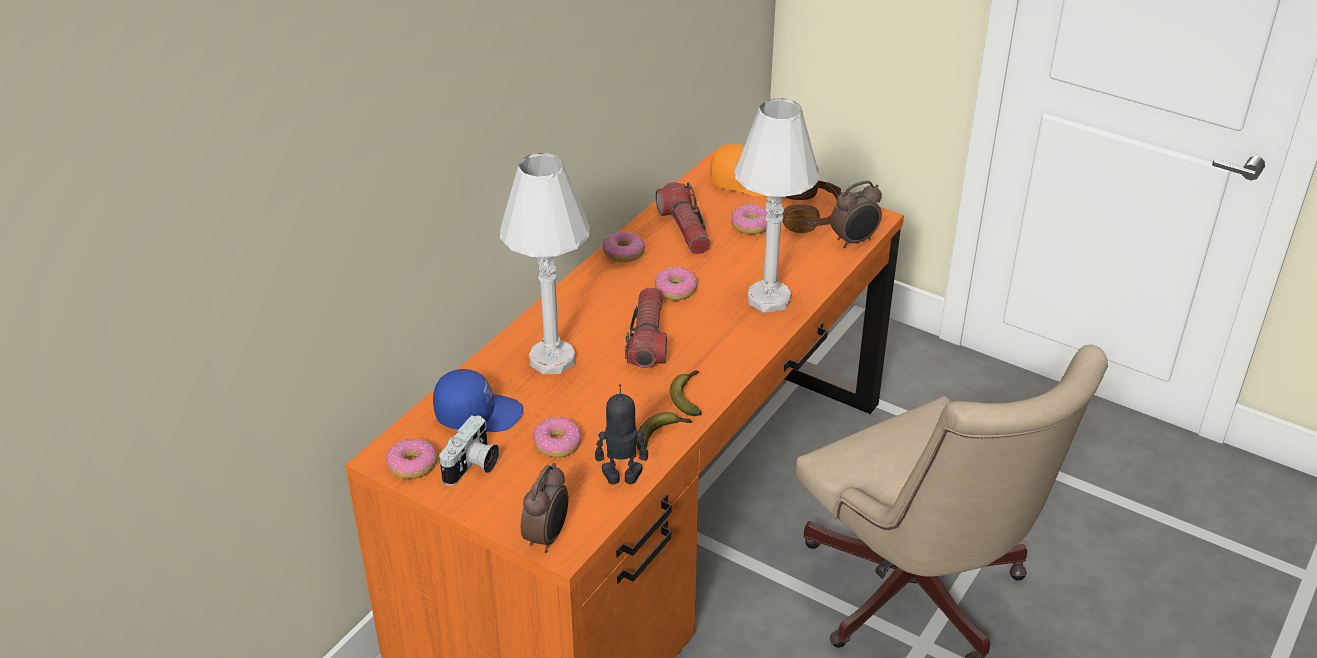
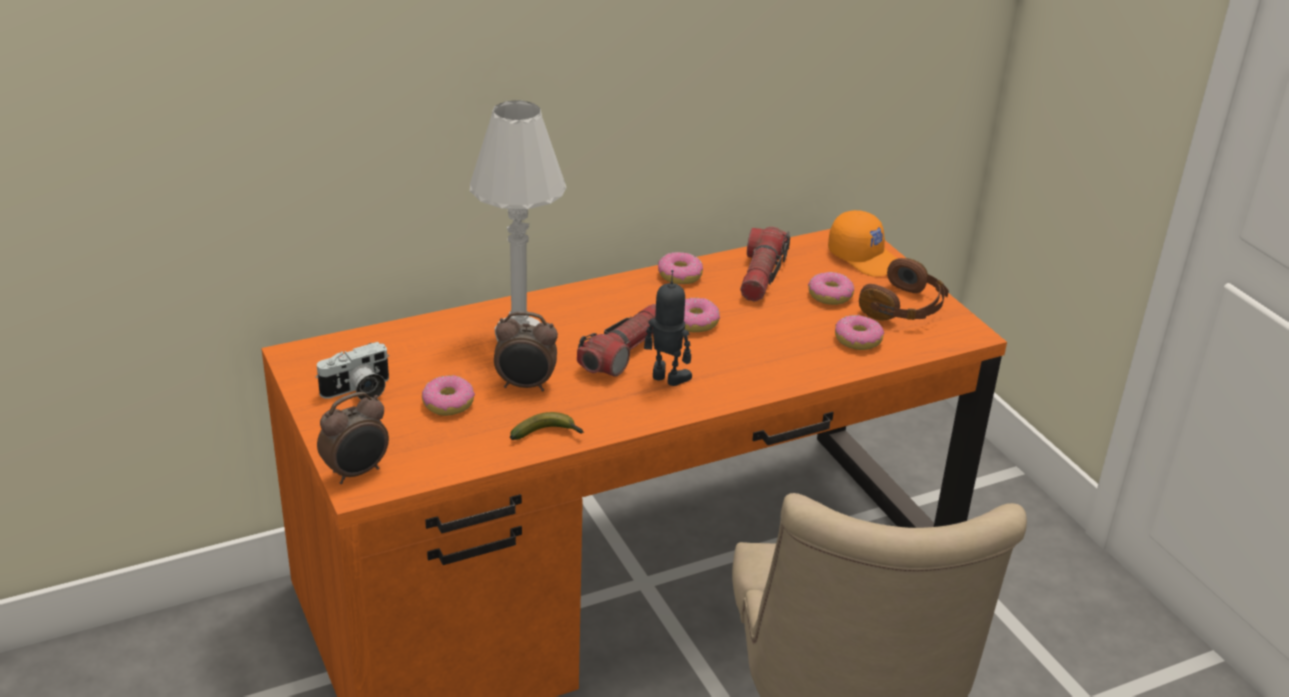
camera: 30 degrees right, 5 degrees down
donut [386,438,437,479] -> donut moved to [835,315,884,350]
blue cap [433,369,523,432] -> none
toy robot [595,384,648,484] -> toy robot moved to [644,270,692,386]
banana [670,370,702,416] -> none
white table lamp [734,98,819,313] -> none
alarm clock [830,181,882,248] -> alarm clock moved to [494,311,558,391]

